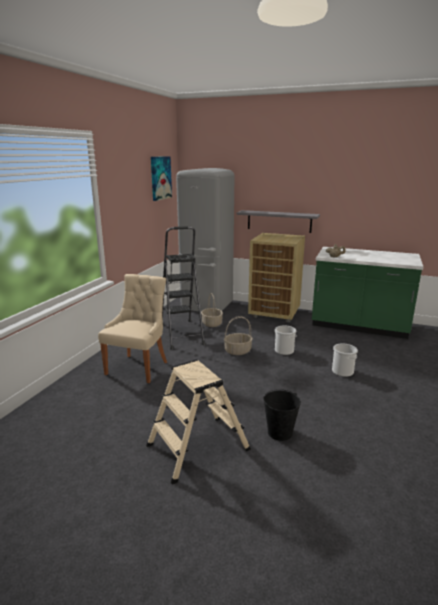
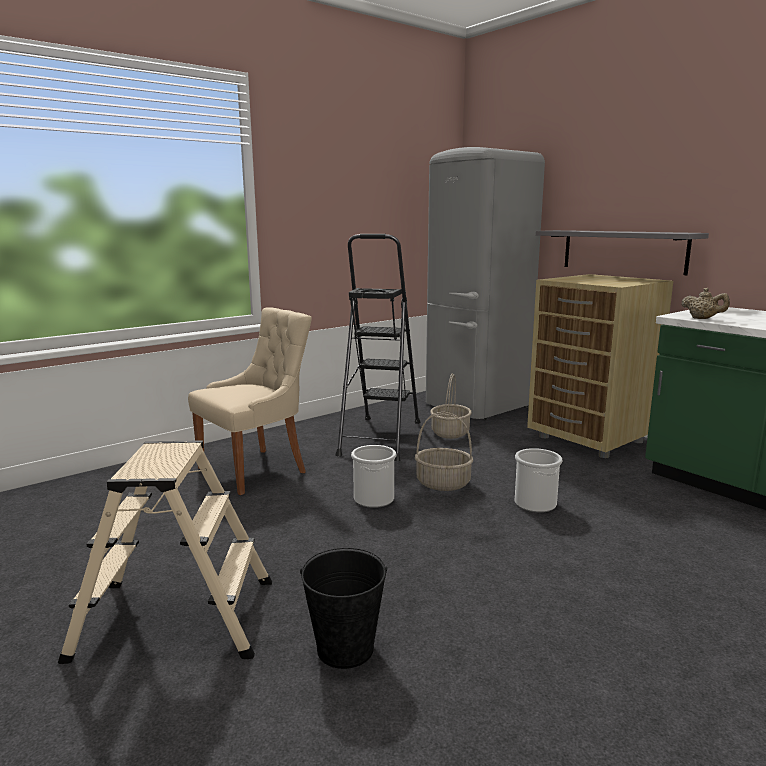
camera: 30 degrees right, 5 degrees down
picture [151,156,172,201] -> none
bucket [332,343,358,377] -> bucket moved to [351,445,396,508]

